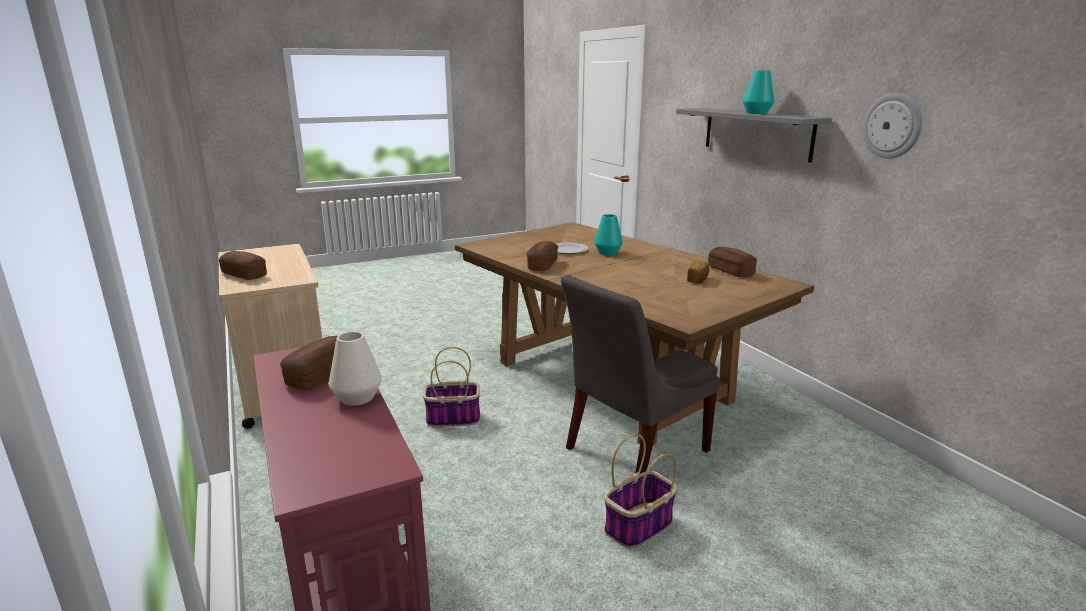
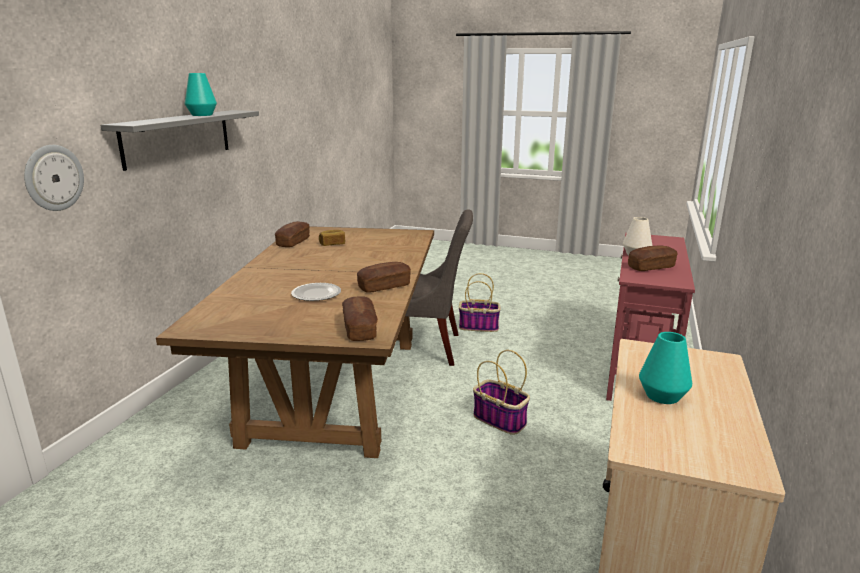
camera: 135 degrees left, 0 degrees up
bread [219,251,267,280] -> bread moved to [342,296,378,341]
turquoise vase [594,214,623,255] -> turquoise vase moved to [639,332,692,404]
wall clock [863,93,922,159] -> wall clock moved to [24,145,84,211]

